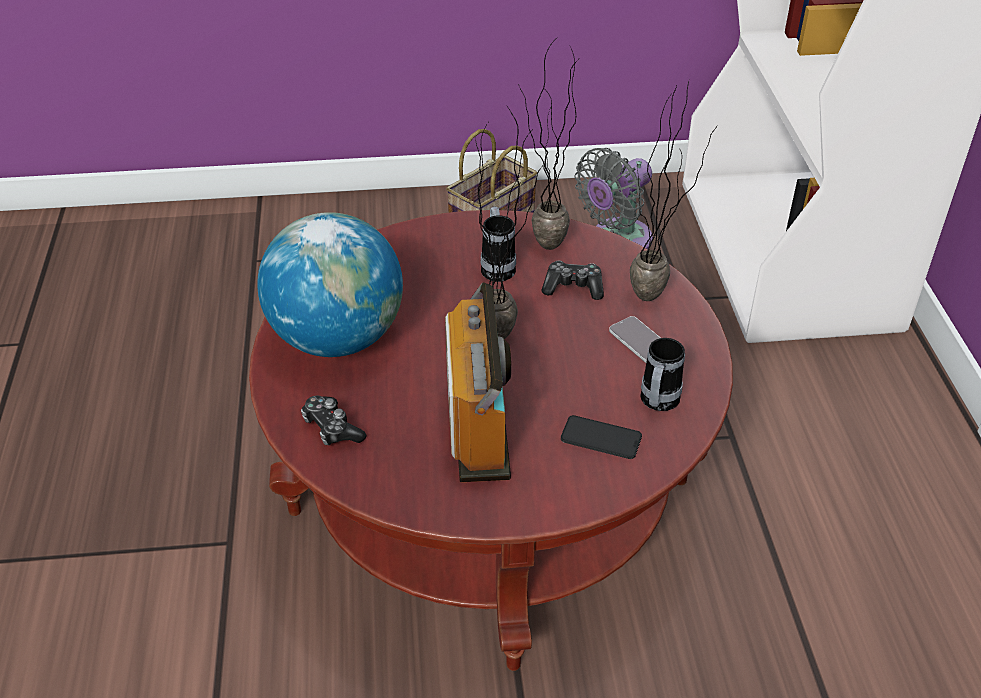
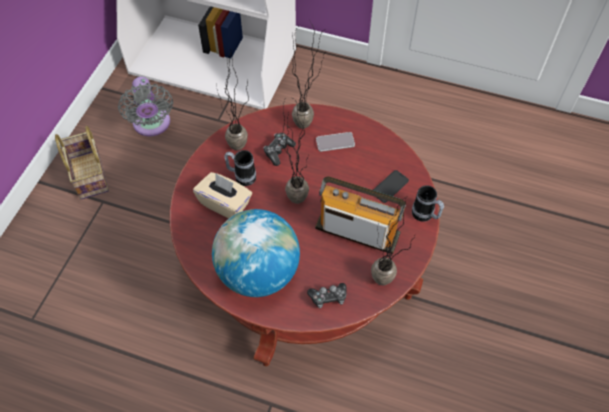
camera: 65 degrees left, 15 degrees up
mug [640,338,685,411] -> mug moved to [412,185,444,222]
none -> beige tissue box [193,172,252,219]
none -> potted plant [371,197,416,285]

